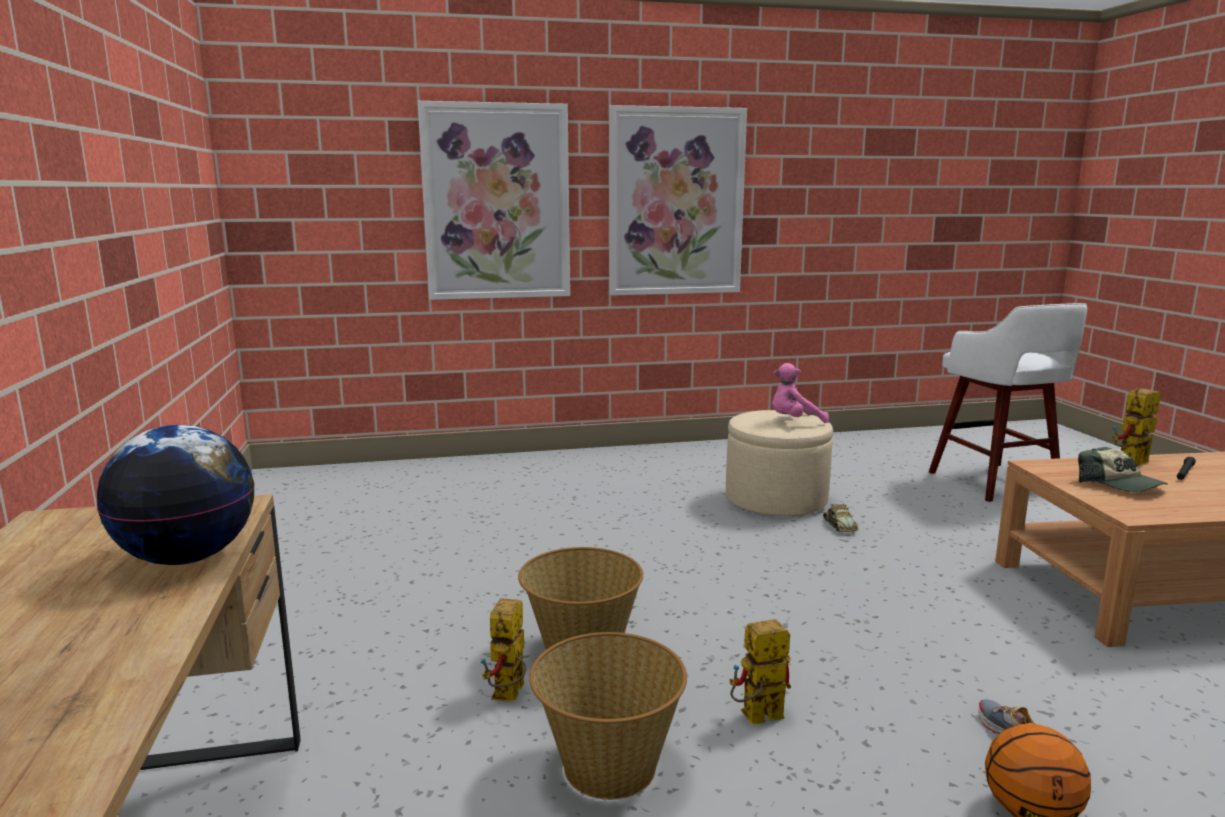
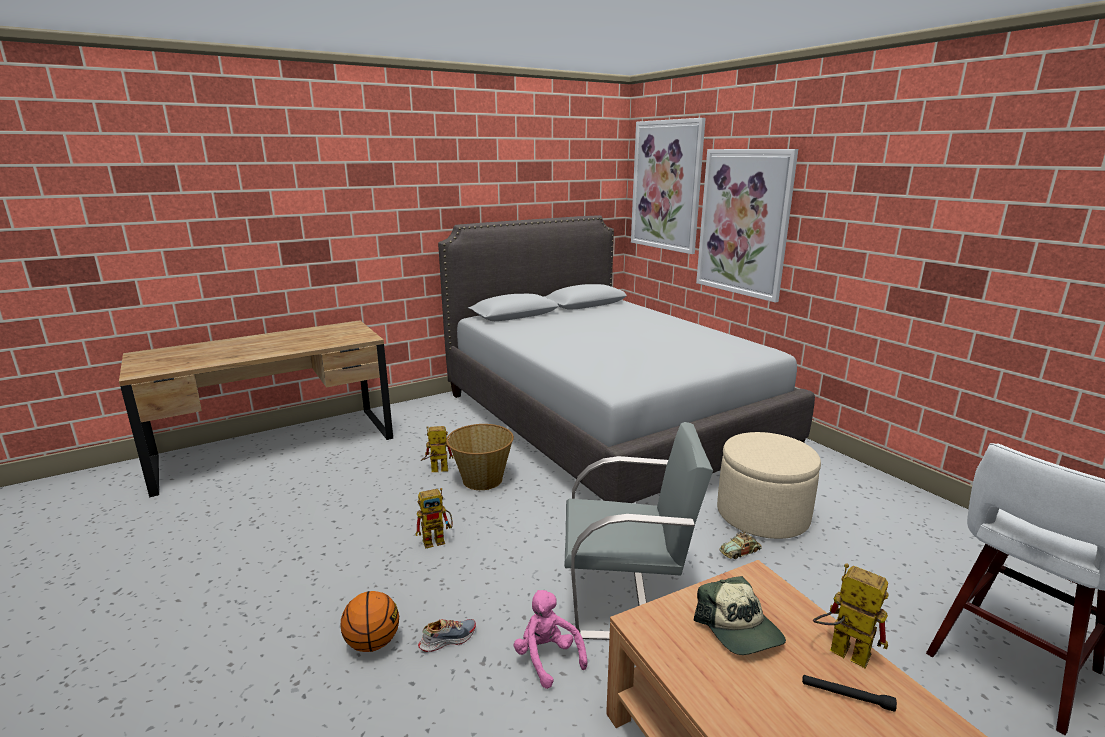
camera: 70 degrees right, 5 degrees up
globe [97,425,255,565] -> none
basket [529,632,687,800] -> none
picture [609,105,747,296] -> picture moved to [631,118,706,254]
toy robot [729,619,791,724] -> toy robot turned 105 degrees clockwise [415,488,453,549]
pink plush toy [772,363,829,423] -> pink plush toy moved to [514,590,587,689]
cap [1078,447,1167,492] -> cap turned 60 degrees counterclockwise [694,576,786,655]
none -> grey bed [438,215,815,503]
none -> grey chair [564,422,713,640]

